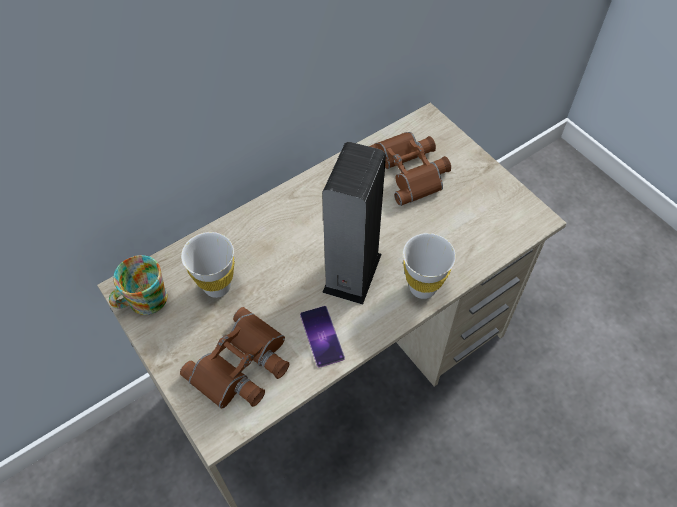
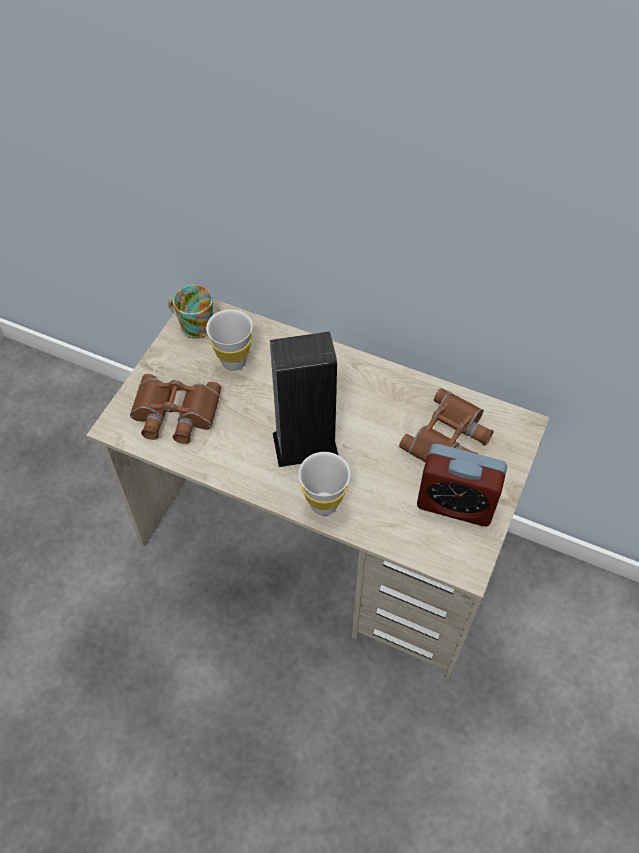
camera: 60 degrees right, 0 degrees up
phone [300,306,345,368] -> none
none -> alarm clock [417,444,507,527]

